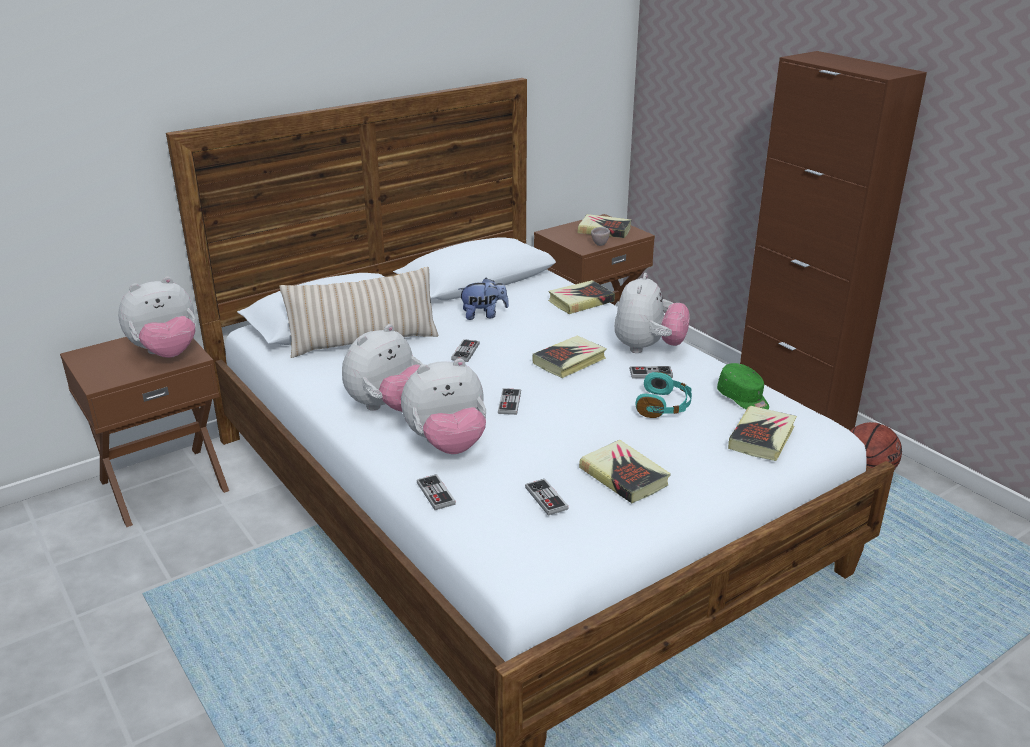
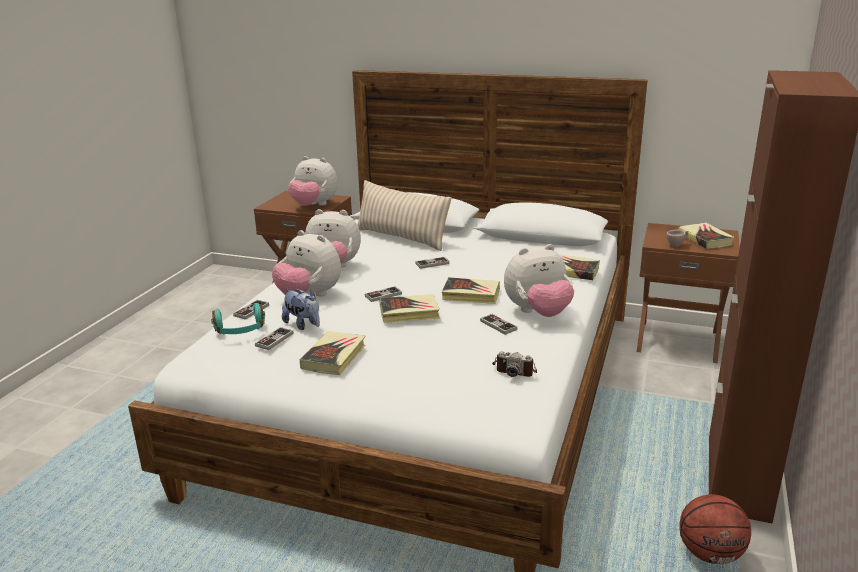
camera: 55 degrees right, 5 degrees down
plush toy [459,278,509,320] -> plush toy moved to [282,289,320,330]
turquoise headphones [636,372,692,418] -> turquoise headphones moved to [211,303,265,335]
green cap [717,363,769,410] -> camera [492,351,537,377]
book [728,406,797,461] -> book moved to [380,294,440,323]

